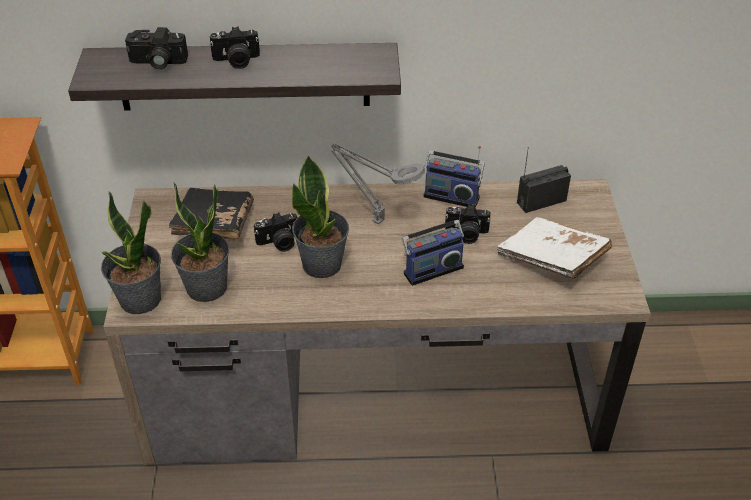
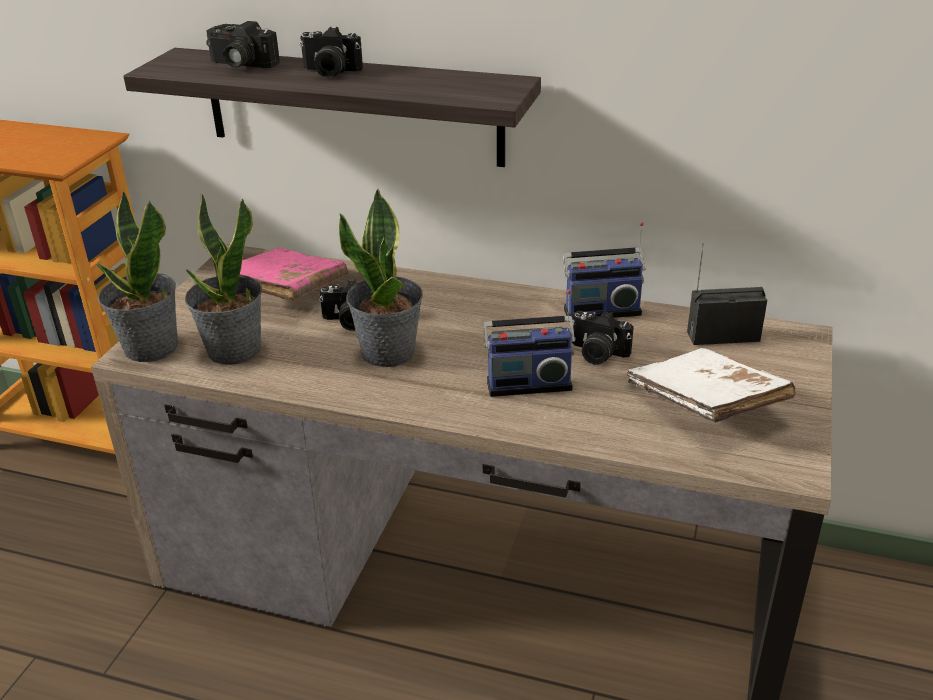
camera: 20 degrees right, 10 degrees down
black book [169,188,254,240] -> pink book [240,247,348,301]
grey table lamp [331,142,425,224] -> none
radio [423,146,485,208] -> radio turned 45 degrees counterclockwise [563,222,645,319]

